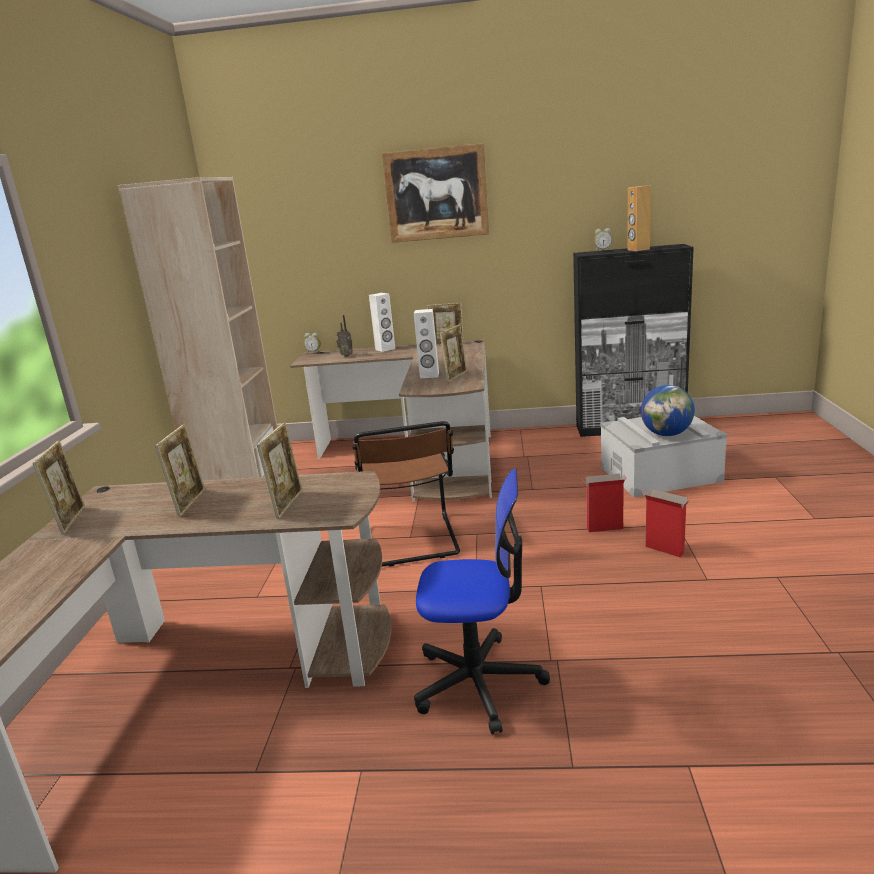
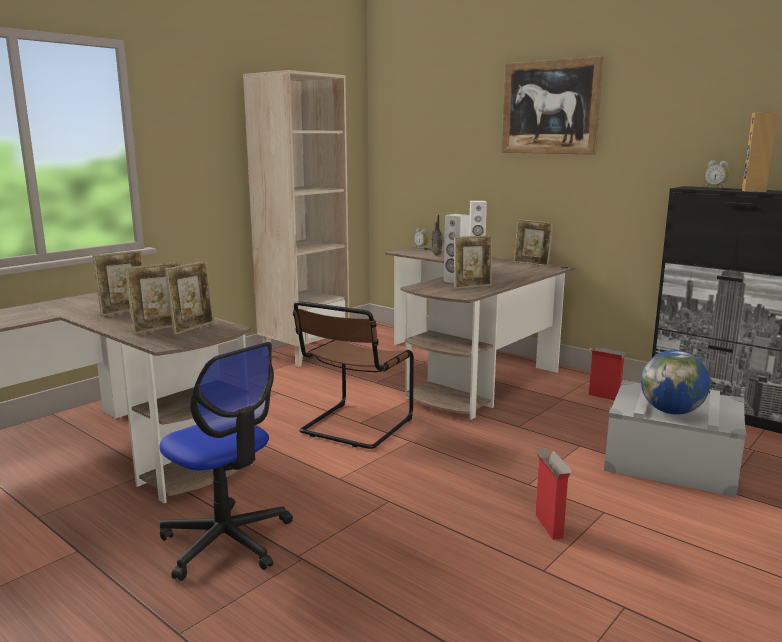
camera: 35 degrees right, 5 degrees down
picture frame [33,441,85,534] -> picture frame moved to [165,261,214,335]
cardboard box [582,474,626,532] -> cardboard box moved to [589,347,627,401]

